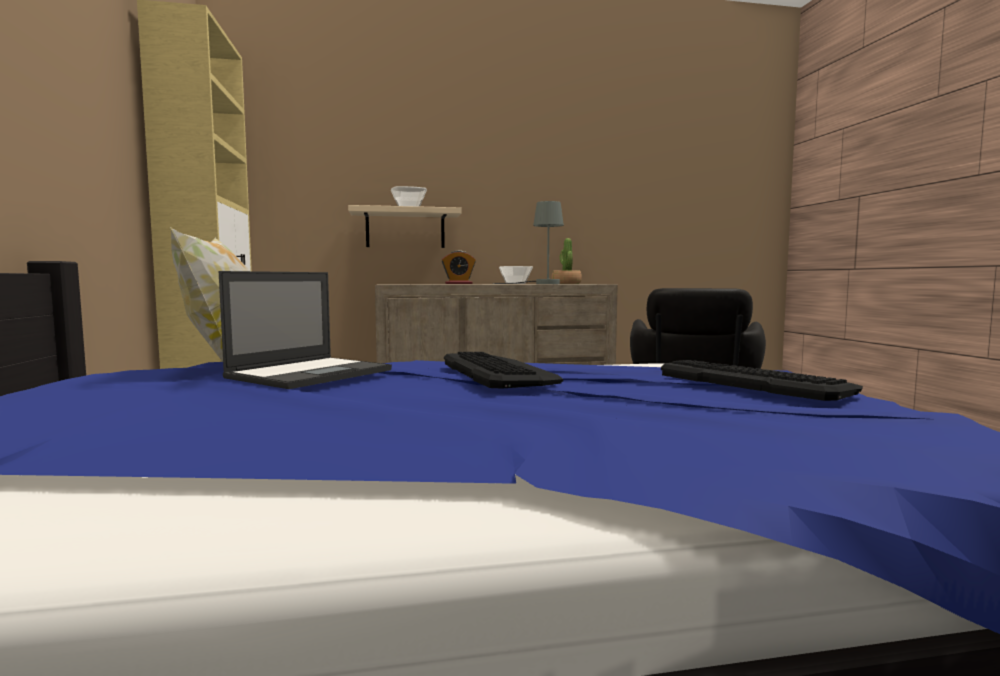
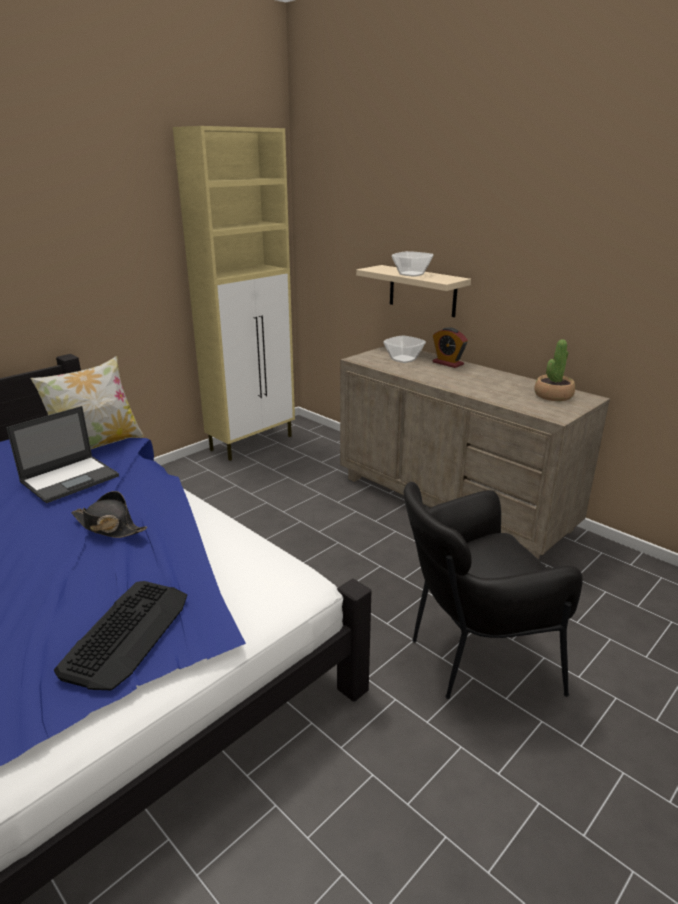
camera: 55 degrees right, 20 degrees up
laptop [219,271,392,389] -> laptop turned 45 degrees counterclockwise [6,406,119,503]
keyboard [444,352,563,389] -> black hat [71,491,147,538]
grey table lamp [493,201,564,284] -> none
bowl [499,266,533,284] -> bowl moved to [383,335,426,363]

